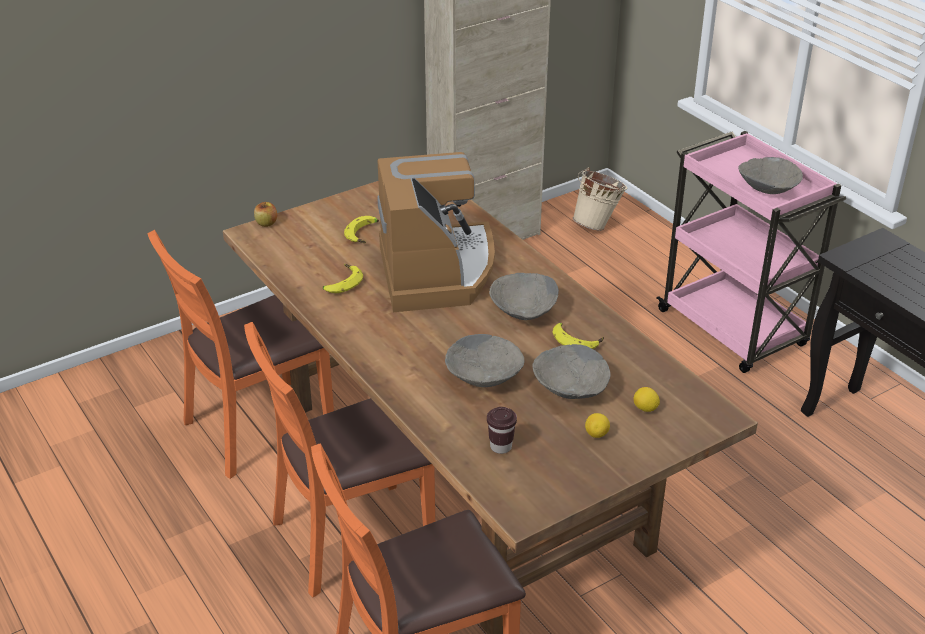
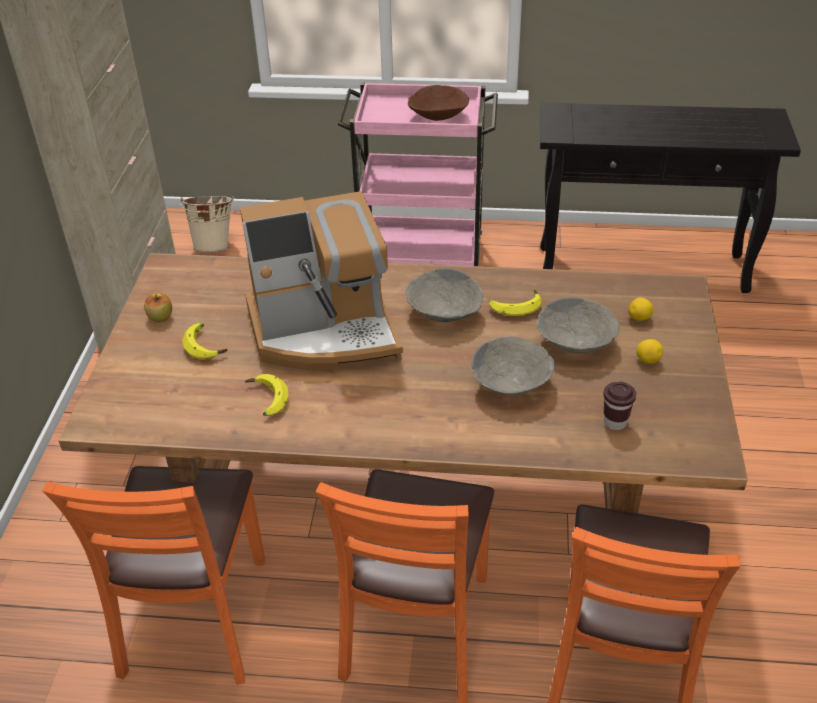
camera: 50 degrees left, 5 degrees up
apple [254,202,277,227] -> apple moved to [144,293,172,322]
coffee machine [377,152,495,312] -> coffee machine turned 135 degrees clockwise [240,191,403,371]
grey bowl [738,157,803,194] -> brown bowl [408,85,469,121]

